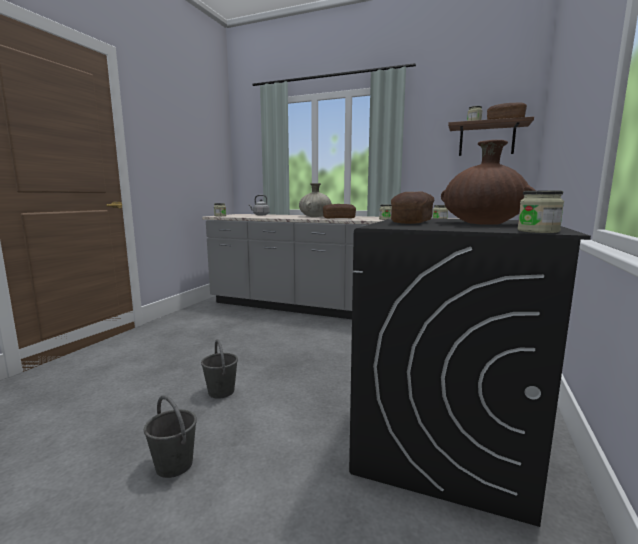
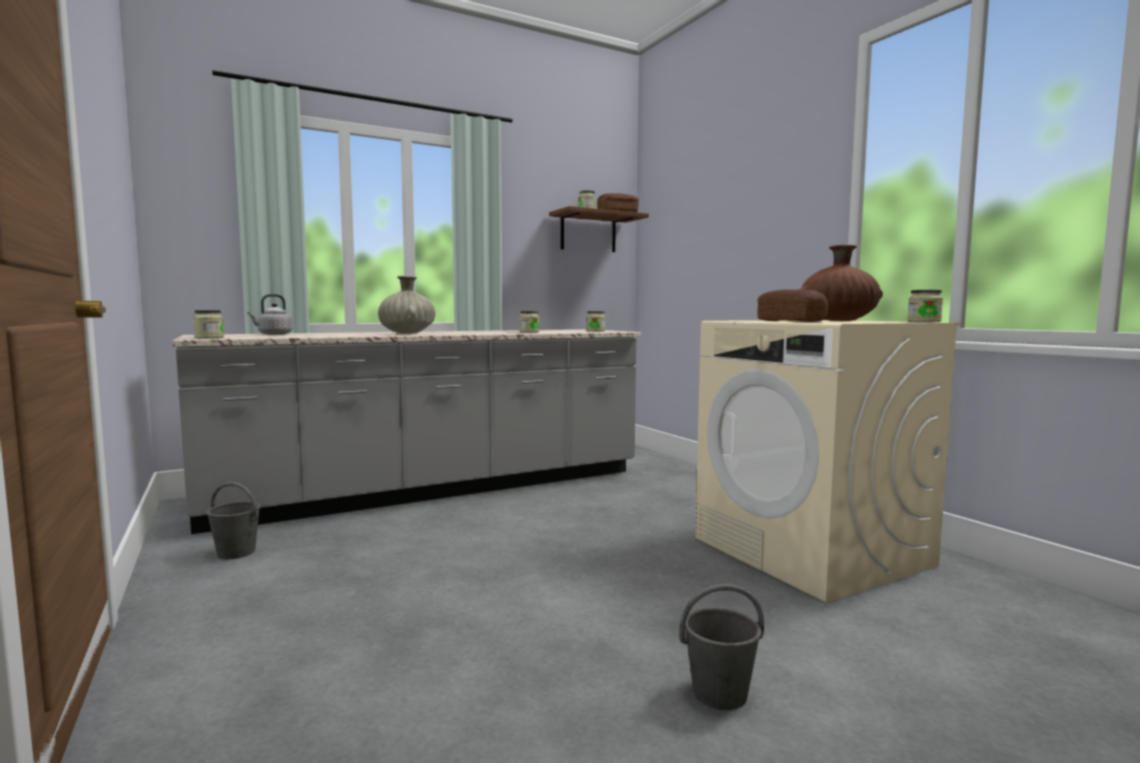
camera: 50 degrees left, 5 degrees down
grey bucket [201,340,238,399] -> grey bucket moved to [206,482,260,559]
bread [323,204,356,219] -> none
black washing machine [349,218,591,527] -> beige washing machine [695,320,960,603]

